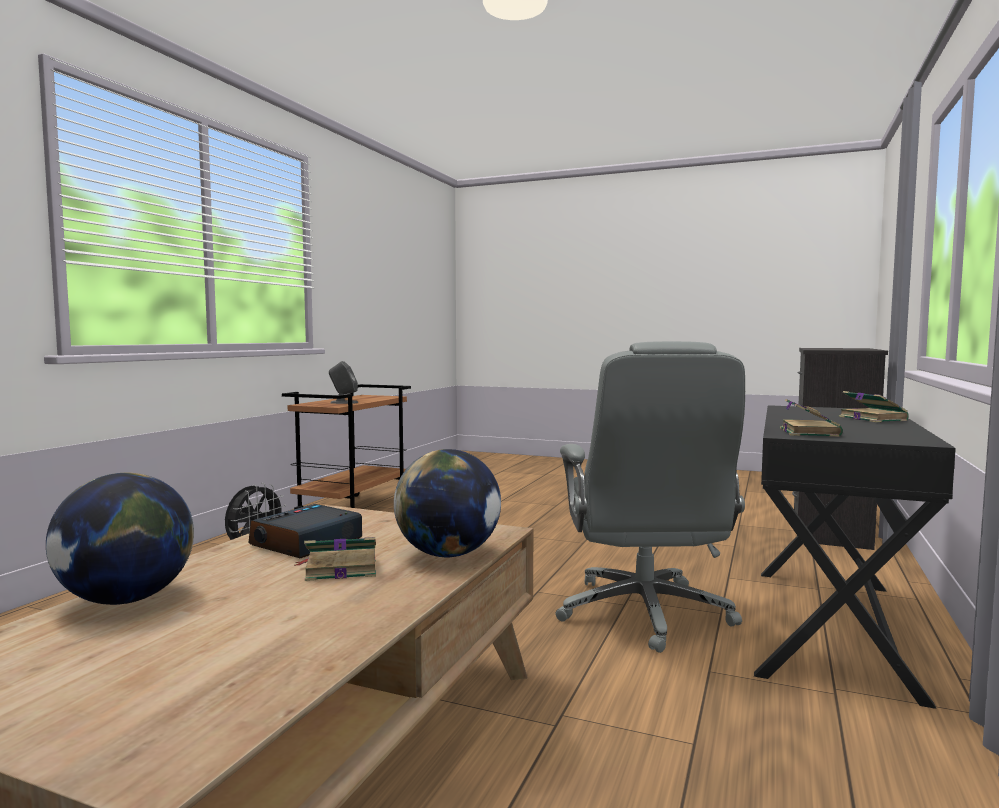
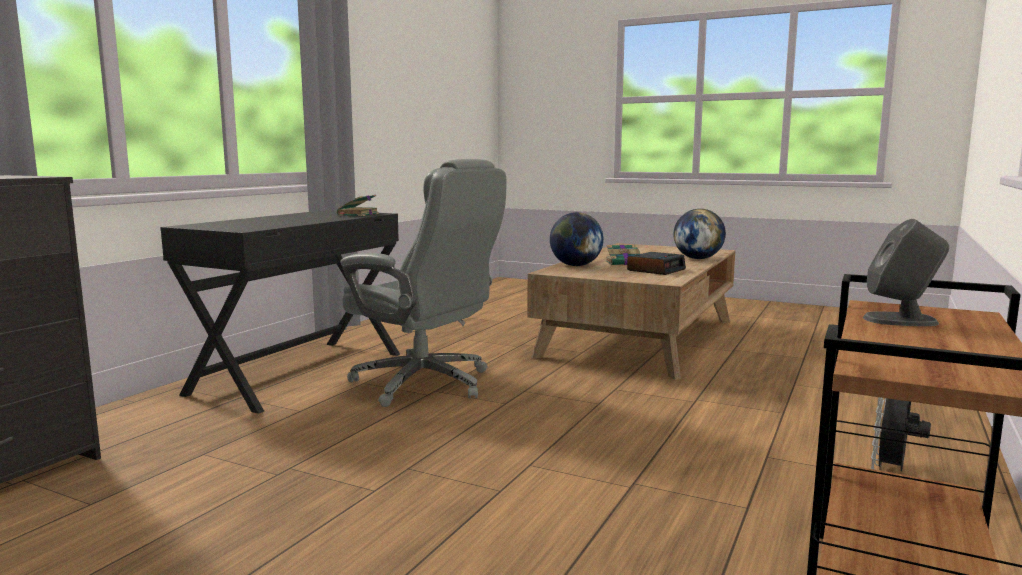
camera: 175 degrees left, 5 degrees up
grey office chair [555,341,745,653] -> grey office chair turned 120 degrees clockwise [340,159,506,407]
book [839,391,909,422] -> none

